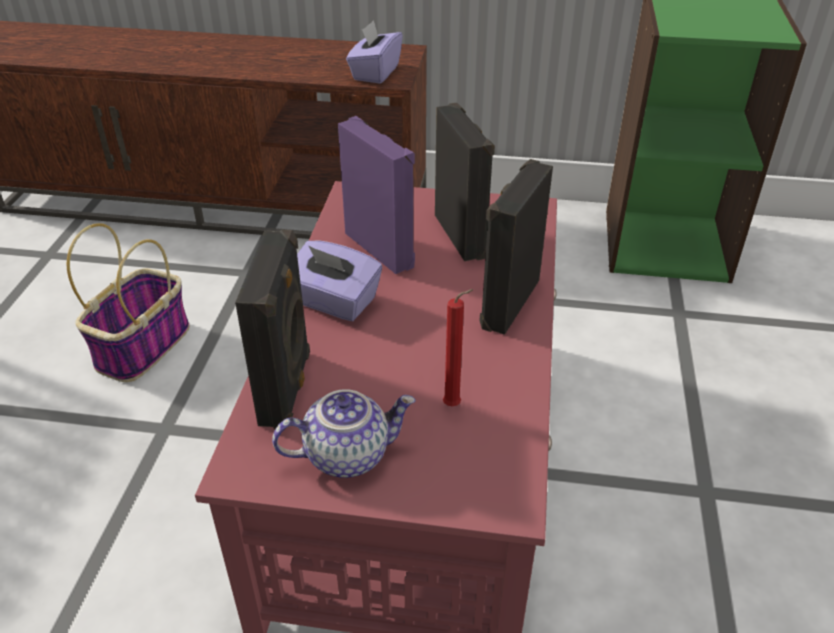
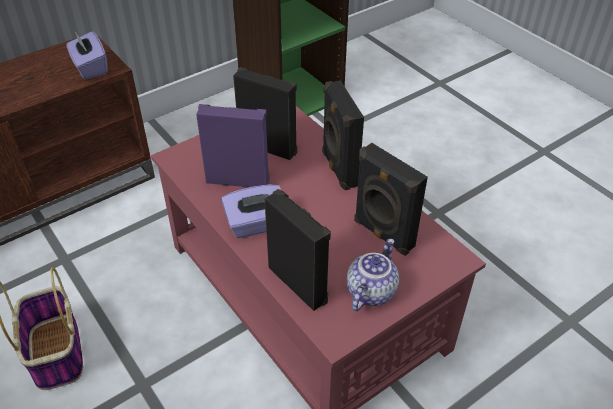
camera: 45 degrees left, 5 degrees up
red candle [443,289,474,406] -> black speaker [354,143,428,256]

